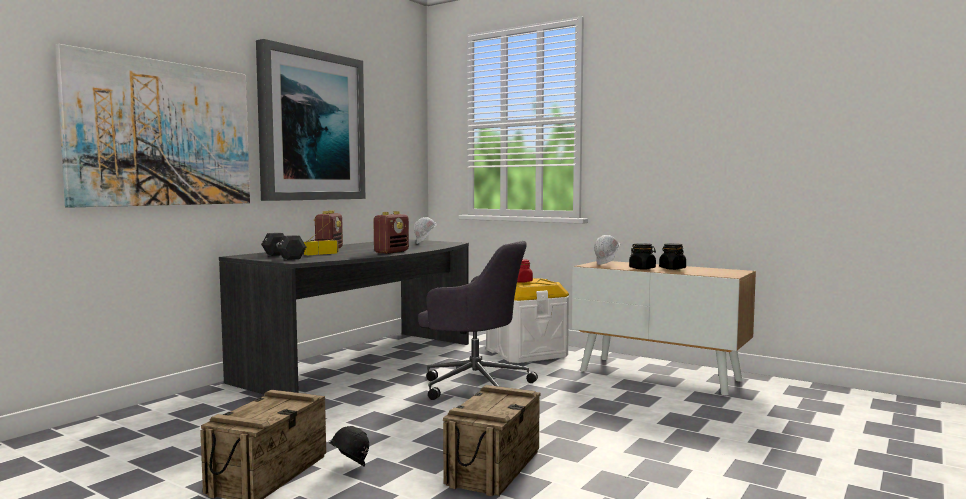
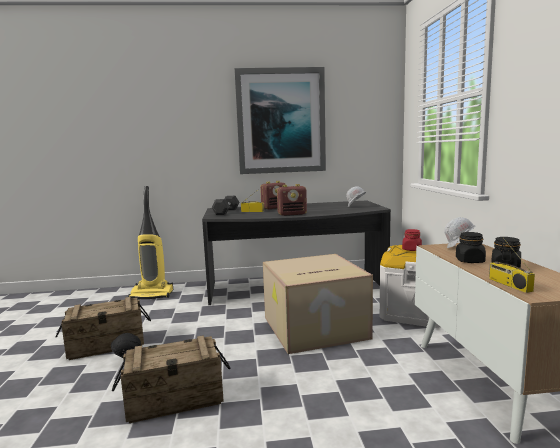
camera: 50 degrees right, 5 degrees up
picture [55,44,250,208] -> none
grey office chair [418,241,538,400] -> cardboard box [263,254,373,354]
none -> vacuum cleaner [128,186,173,299]
none -> radio [489,238,535,293]

